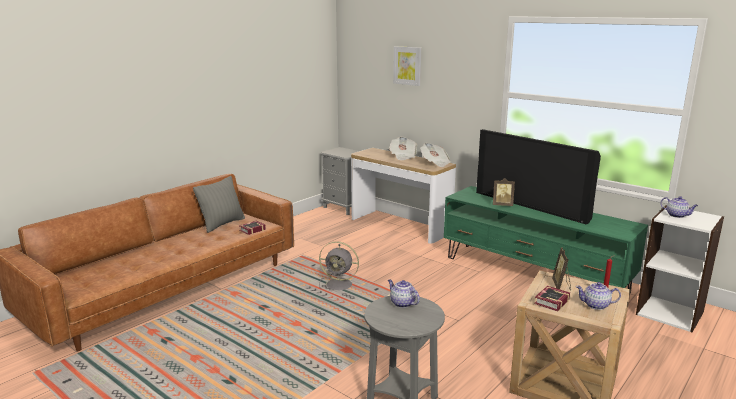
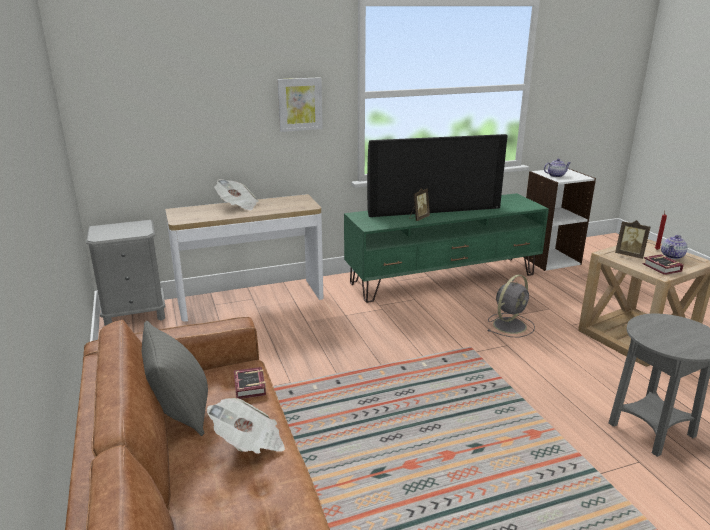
camera: 60 degrees left, 5 degrees up
grey fan [319,241,359,291] -> grey fan moved to [488,274,535,337]
teapot [388,279,420,308] -> none
picture [393,46,421,86] -> picture moved to [277,77,323,132]
newspaper [420,143,451,167] -> newspaper moved to [207,398,285,454]

